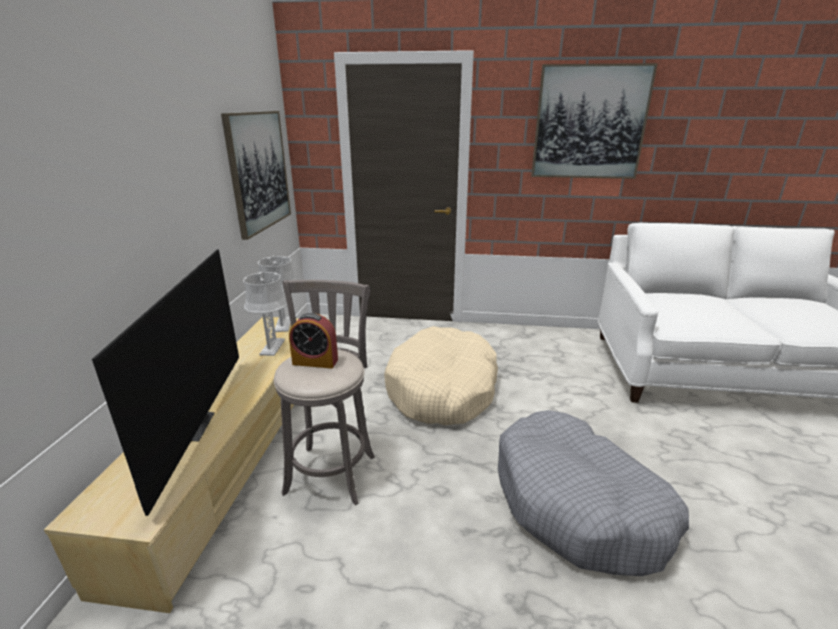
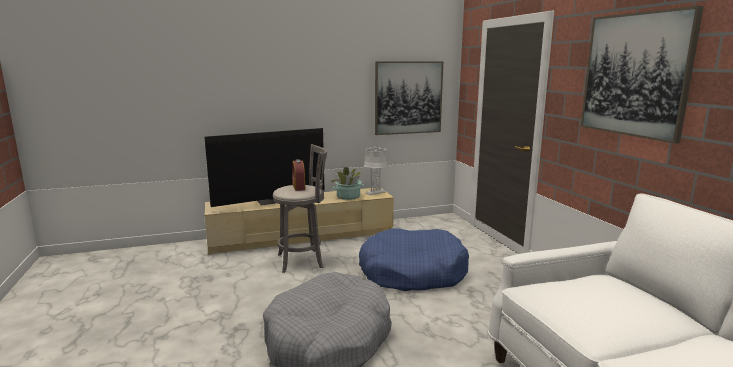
camera: 65 degrees right, 10 degrees down
grey table lamp [243,272,287,356] -> potted plant [330,167,364,200]
beige dog bed [384,326,498,425] -> blue dog bed [359,228,469,291]

